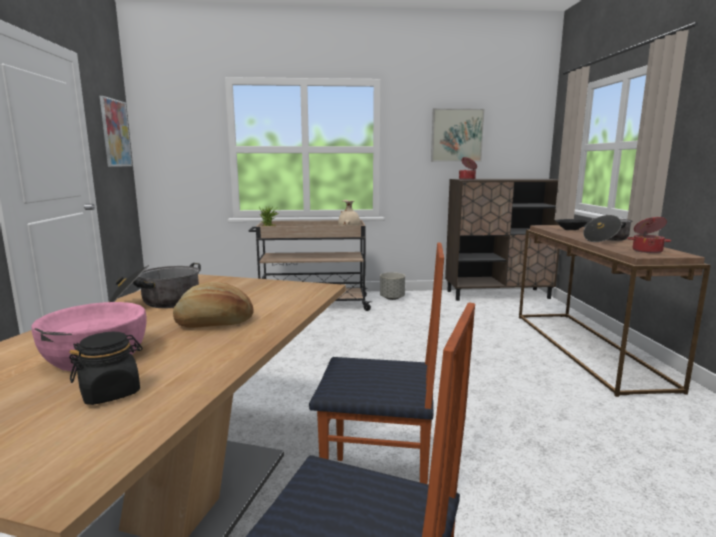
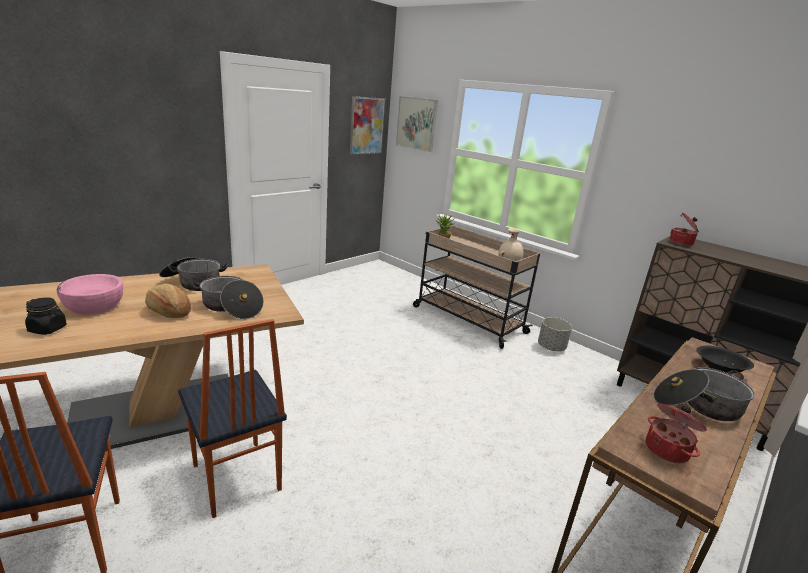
camera: 45 degrees right, 10 degrees up
picture [431,108,485,162] -> picture moved to [396,96,438,152]
none -> cooking pot [191,276,264,319]

